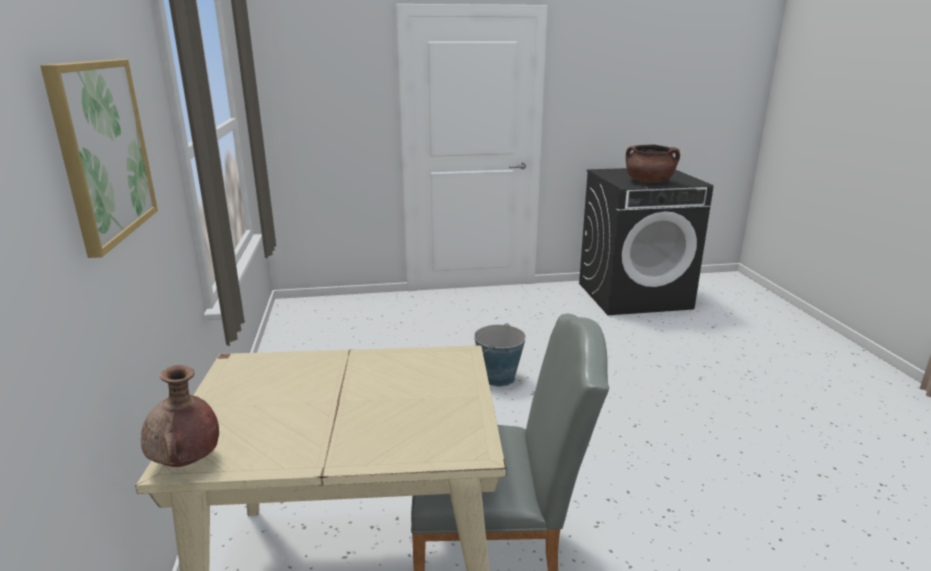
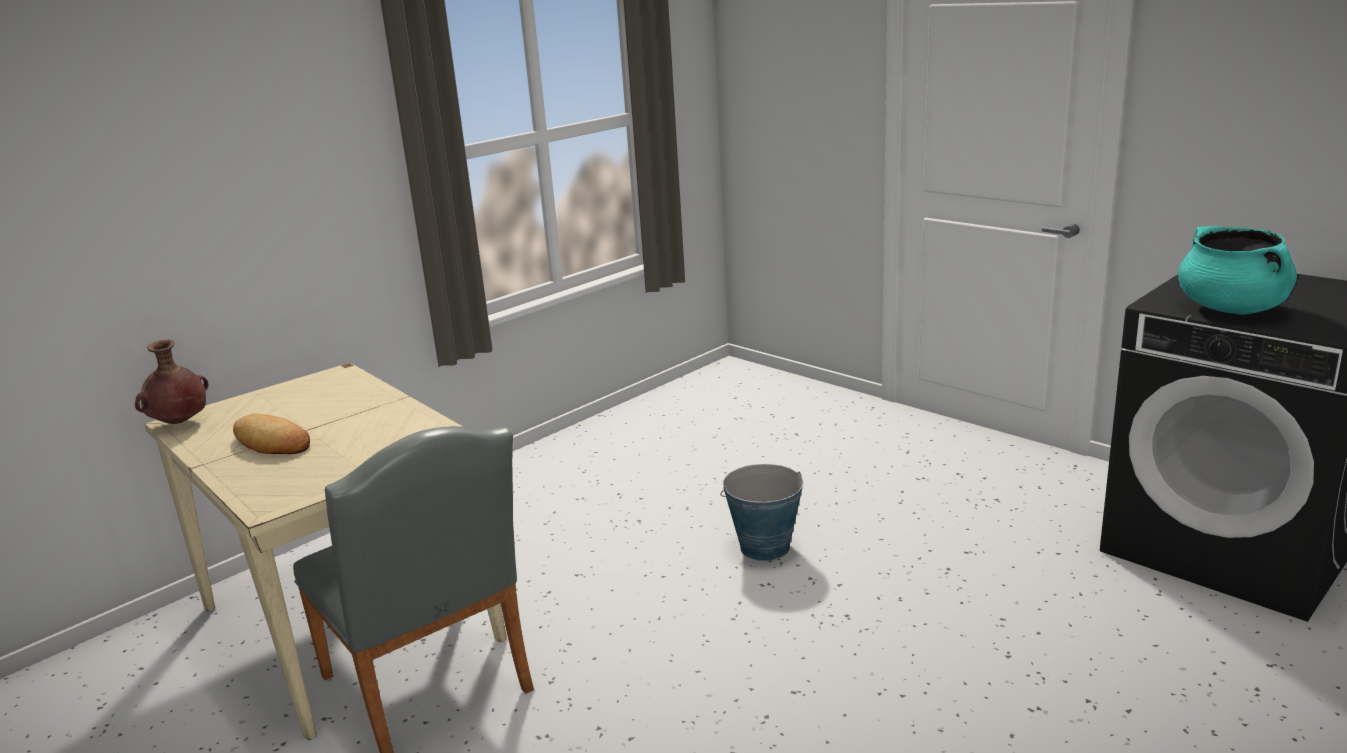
camera: 55 degrees right, 0 degrees up
picture [40,59,158,258] -> none
brown cooking pot [626,145,680,183] -> turquoise cooking pot [1178,226,1297,315]
none -> bread [233,414,310,454]

